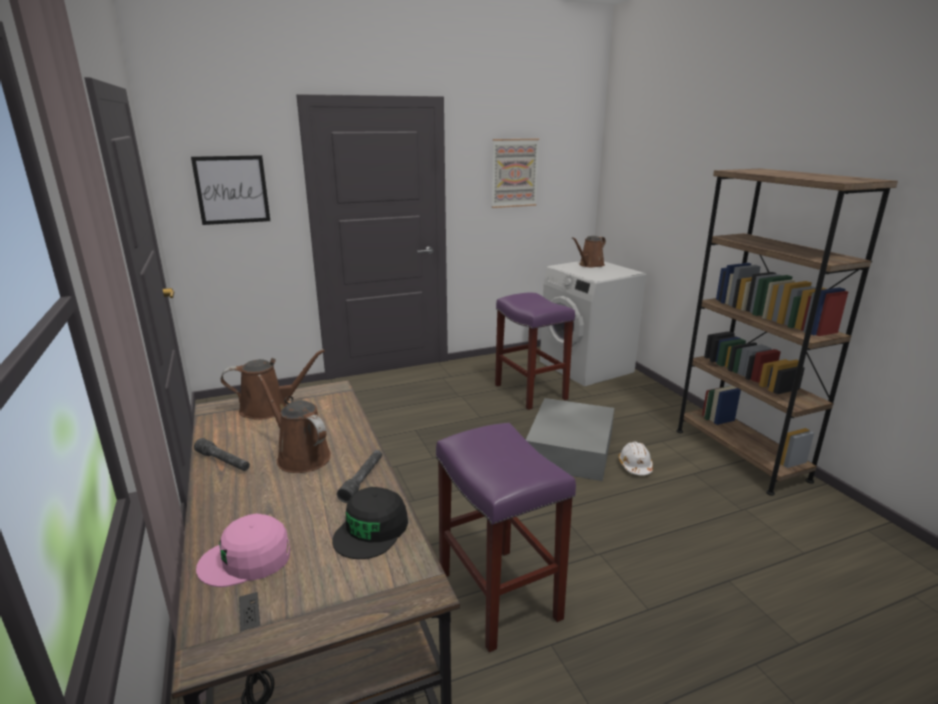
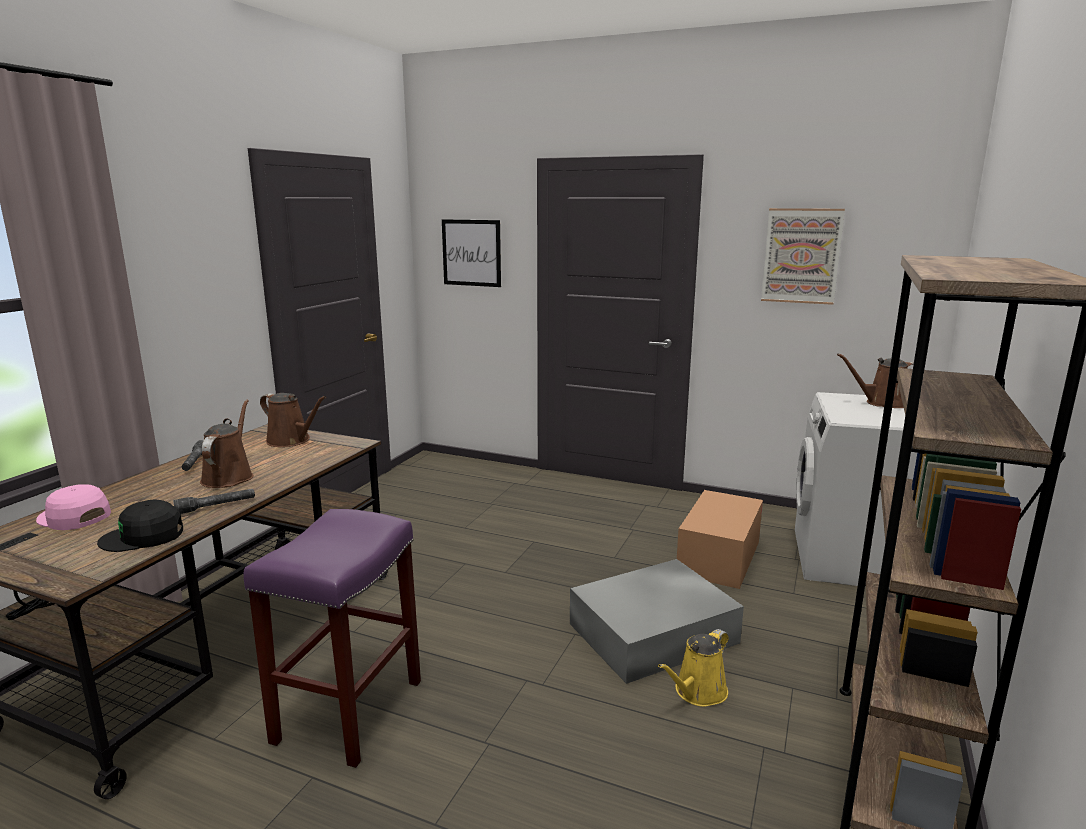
camera: 45 degrees right, 5 degrees down
purple stool [495,293,575,410] -> cardboard box [677,490,763,589]
white hard hat [619,442,653,475] -> yellow watering can [658,629,729,707]

